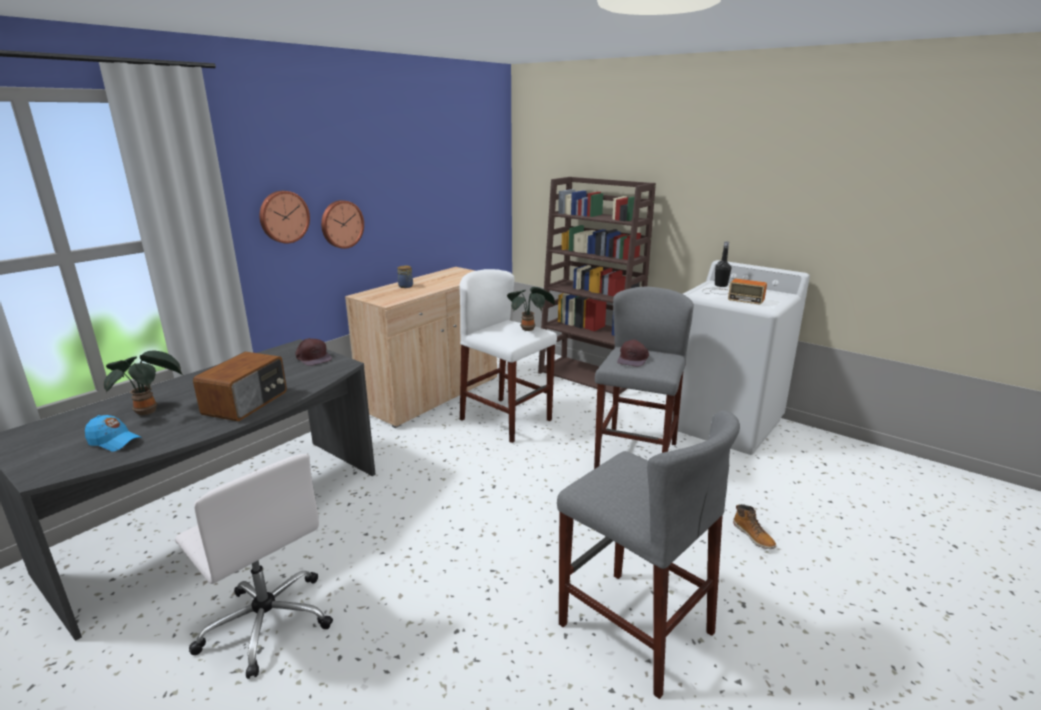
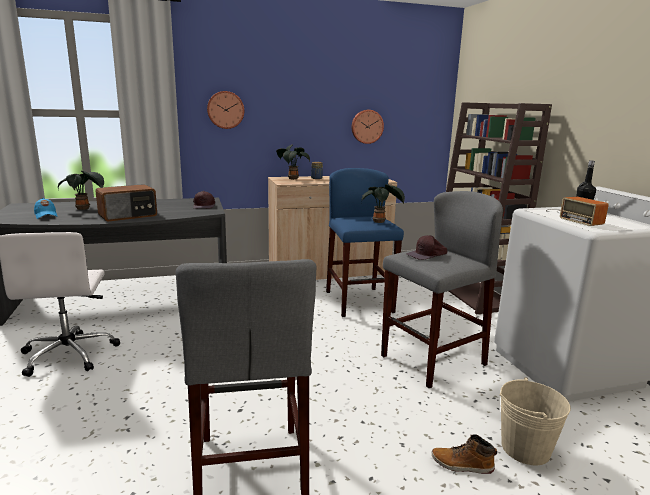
camera: 35 degrees right, 5 degrees down
wall clock [321,200,364,249] -> wall clock moved to [351,110,384,144]
white stool [459,269,557,443] -> blue stool [326,168,404,317]
boot [733,504,776,549] -> boot turned 90 degrees clockwise [432,434,497,474]
none -> potted plant [276,145,310,180]
none -> beige bucket [500,377,571,465]

